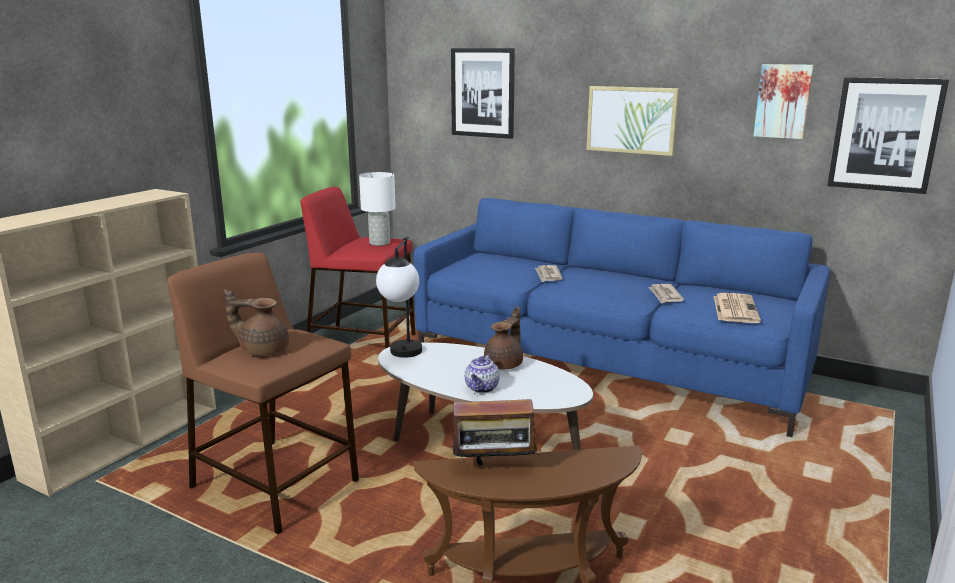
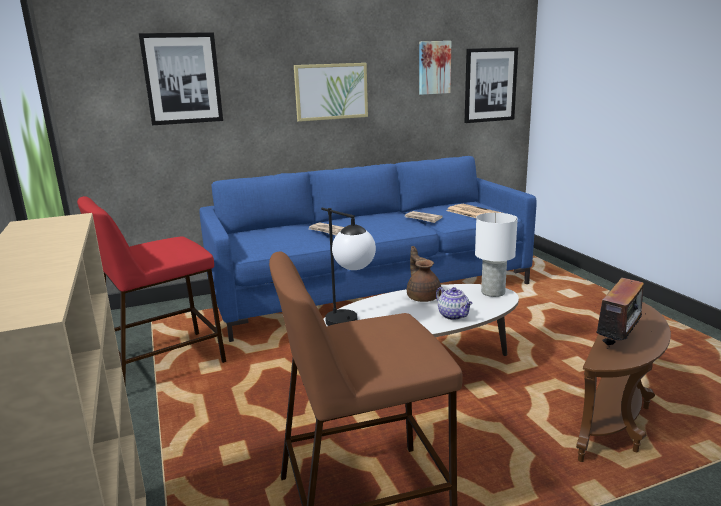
camera: 50 degrees left, 0 degrees up
brown teapot [224,289,289,356] -> none
white table lamp [359,172,396,246] -> white table lamp moved to [475,213,518,297]

